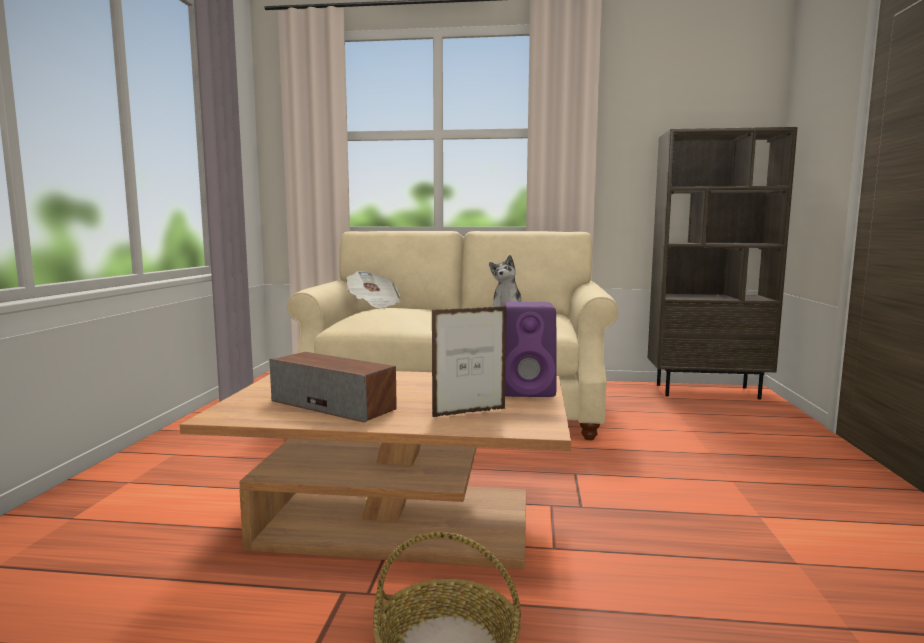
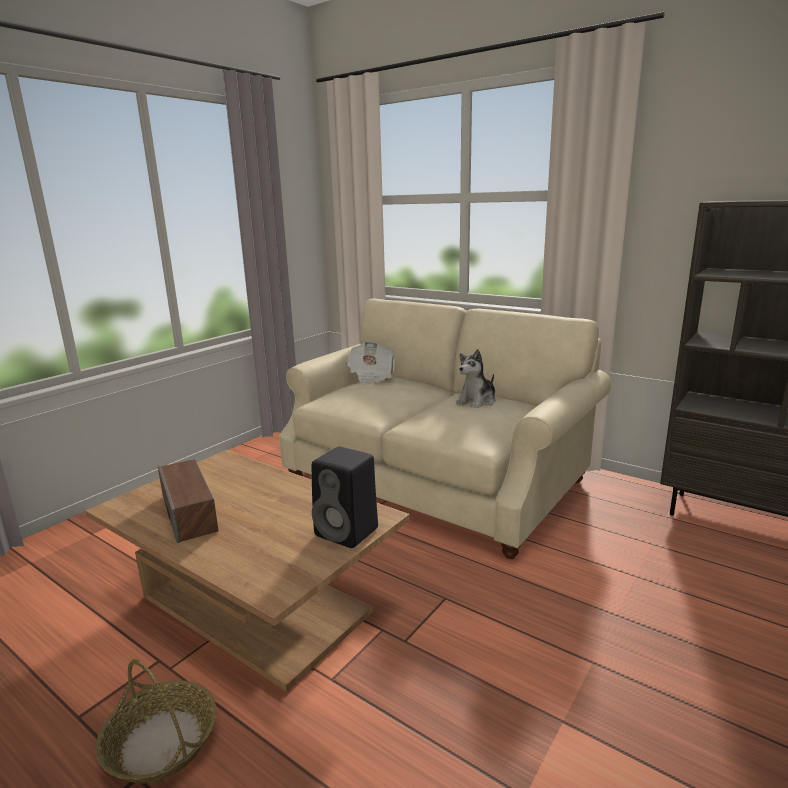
camera: 30 degrees right, 10 degrees up
picture frame [432,306,507,417] -> none
purple speaker [504,302,557,397] -> black speaker [312,446,378,548]

